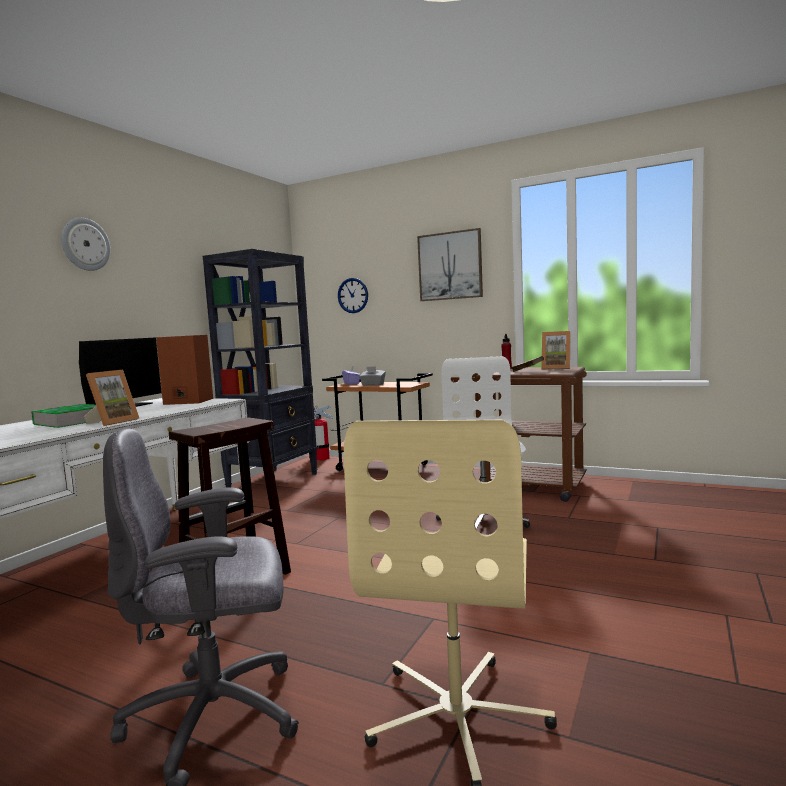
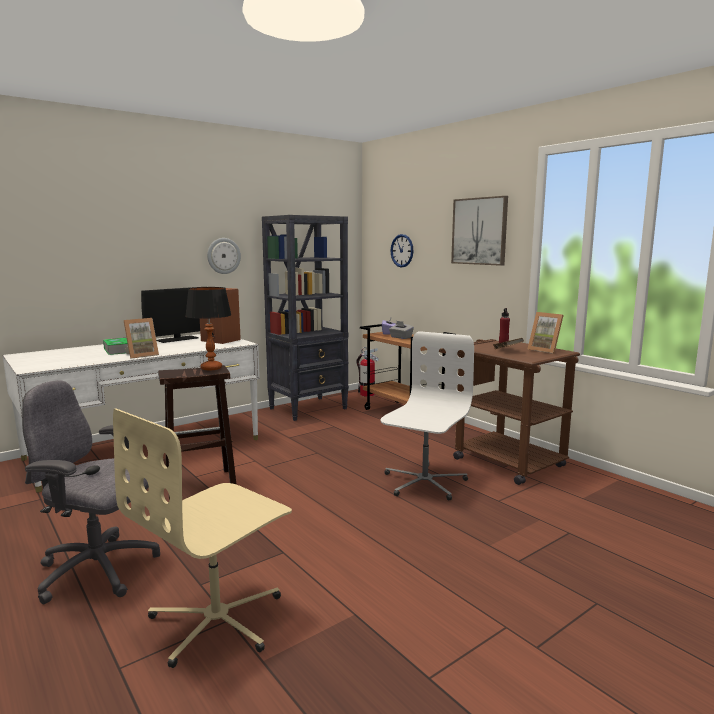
camera: 25 degrees right, 5 degrees up
wall clock [61,218,111,271] -> wall clock moved to [207,238,241,274]
none -> table lamp [185,287,231,370]

